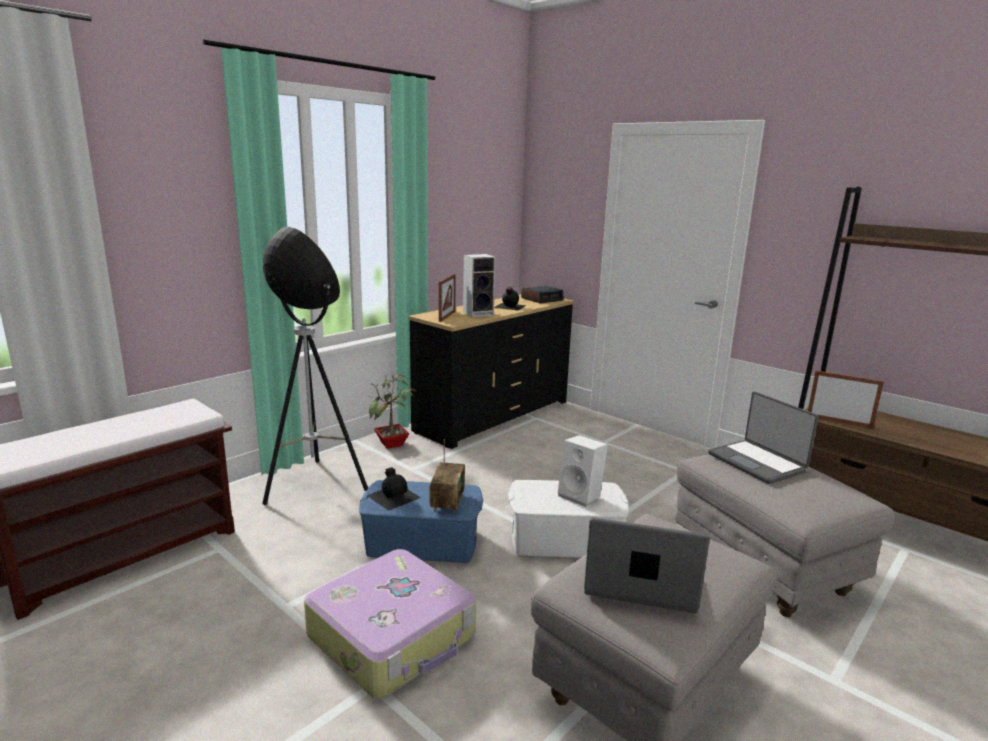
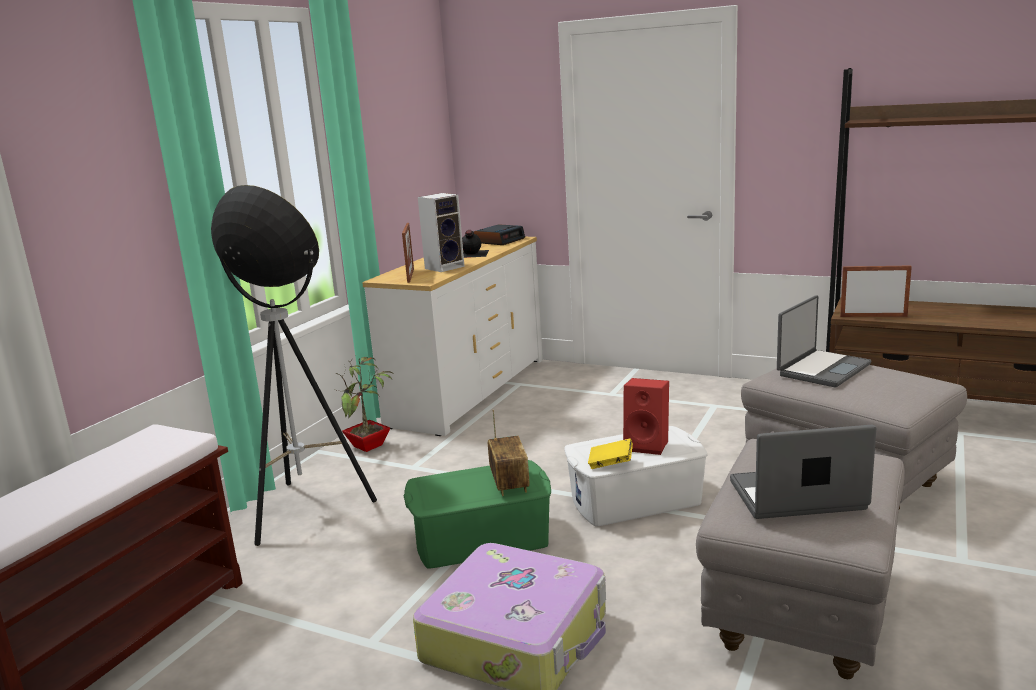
camera: 15 degrees left, 0 degrees up
blue storage box [359,480,483,563] -> green storage box [404,460,551,569]
black bottle [366,467,421,511] -> none
black dresser [408,294,574,449] -> white dresser [362,237,543,436]
white speaker [558,435,608,507] -> red speaker [623,378,669,455]
laptop [708,392,819,484] -> laptop turned 90 degrees counterclockwise [777,295,872,387]
none -> yellow book [588,438,633,469]

